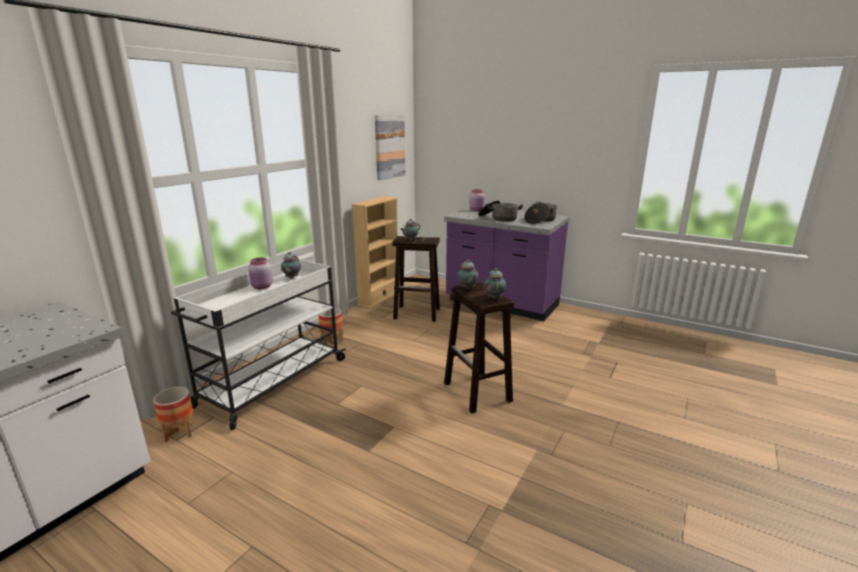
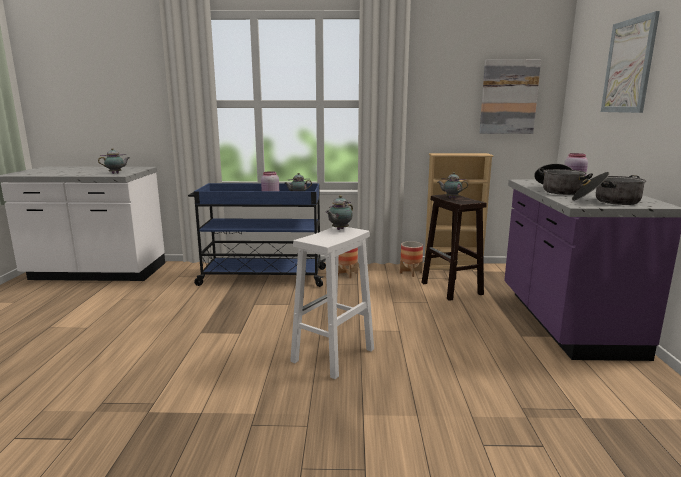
camera: 60 degrees right, 5 degrees down
planter [153,387,194,442] -> planter moved to [400,241,423,277]
white cart [171,259,346,430] -> blue cart [188,183,326,287]
brown stool [444,282,514,413] -> white stool [290,227,374,379]
teapot [484,268,506,299] -> teapot moved to [98,148,130,174]
none -> picture [601,11,660,113]

